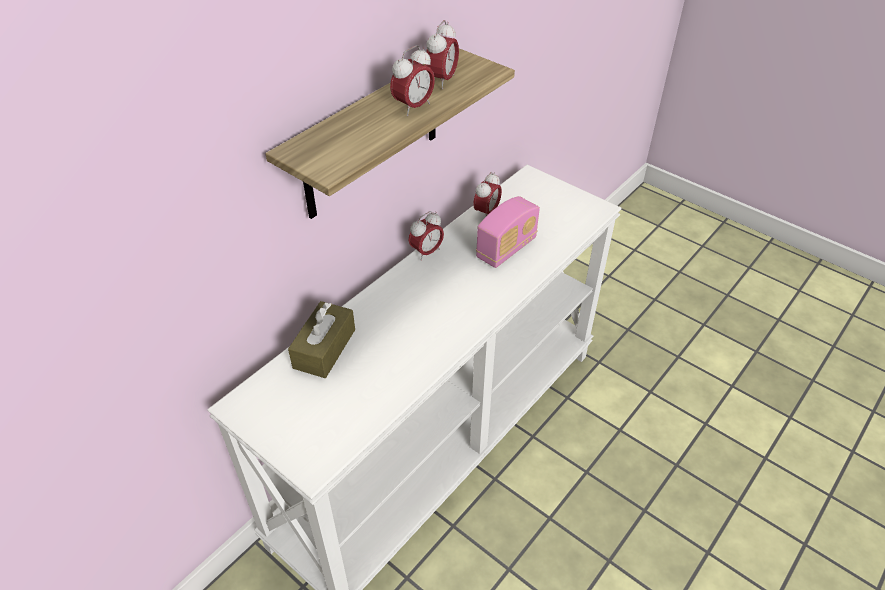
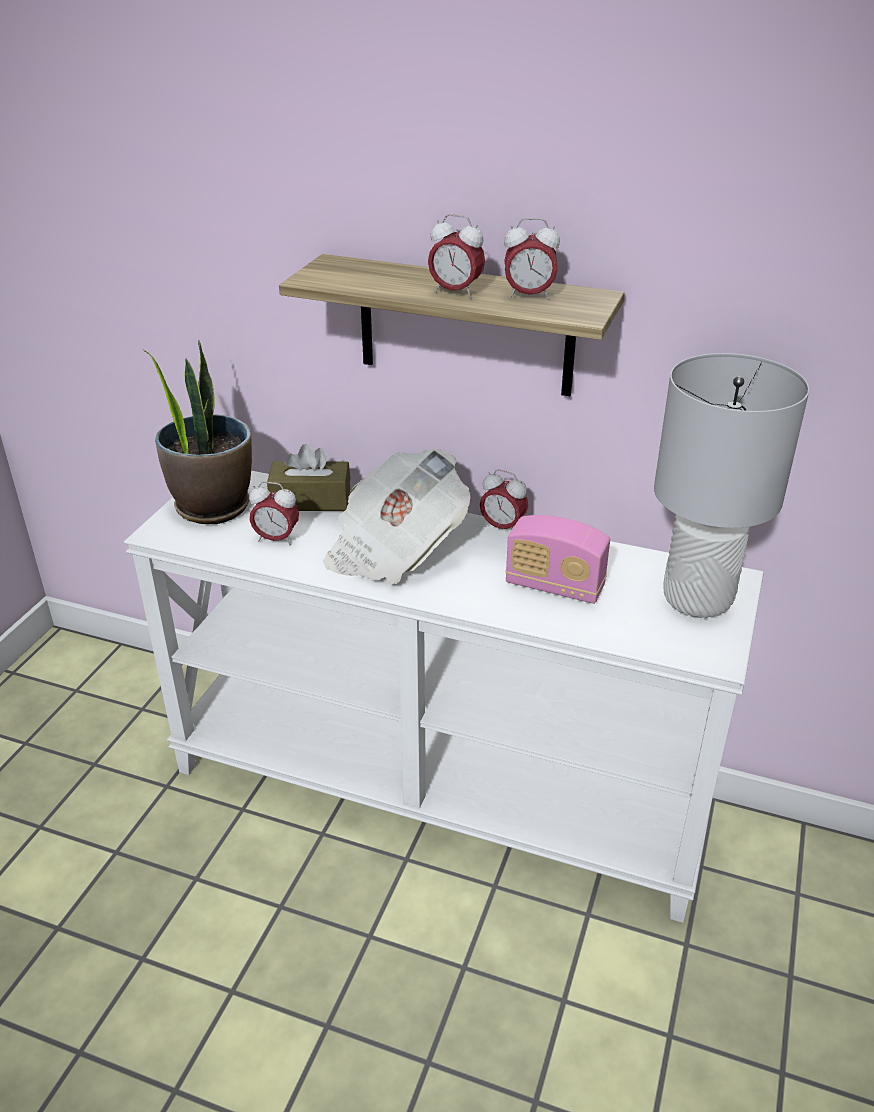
camera: 70 degrees right, 10 degrees down
alarm clock [473,172,502,216] -> alarm clock moved to [249,481,299,546]
none -> potted plant [144,340,252,524]
none -> newspaper [323,449,470,584]
none -> grey table lamp [654,353,809,618]

